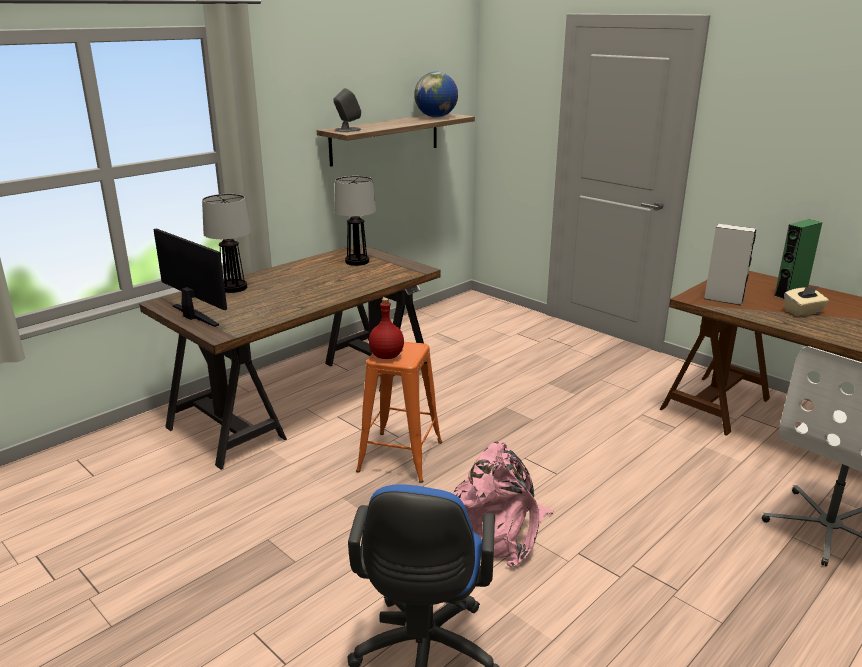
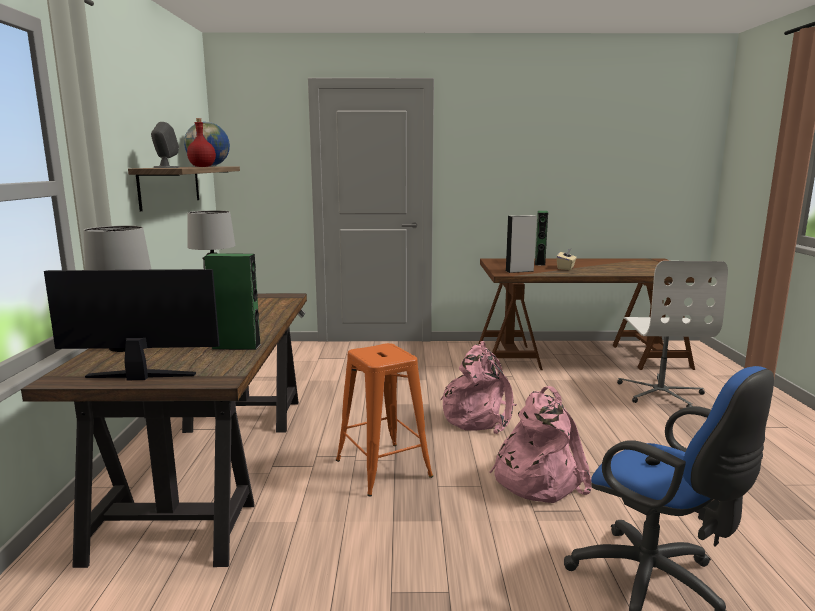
camera: 45 degrees left, 10 degrees down
red bottle [369,298,404,359] -> red bottle moved to [187,118,216,167]
none -> green speaker [204,253,261,350]
none -> pink backpack [440,341,517,434]

